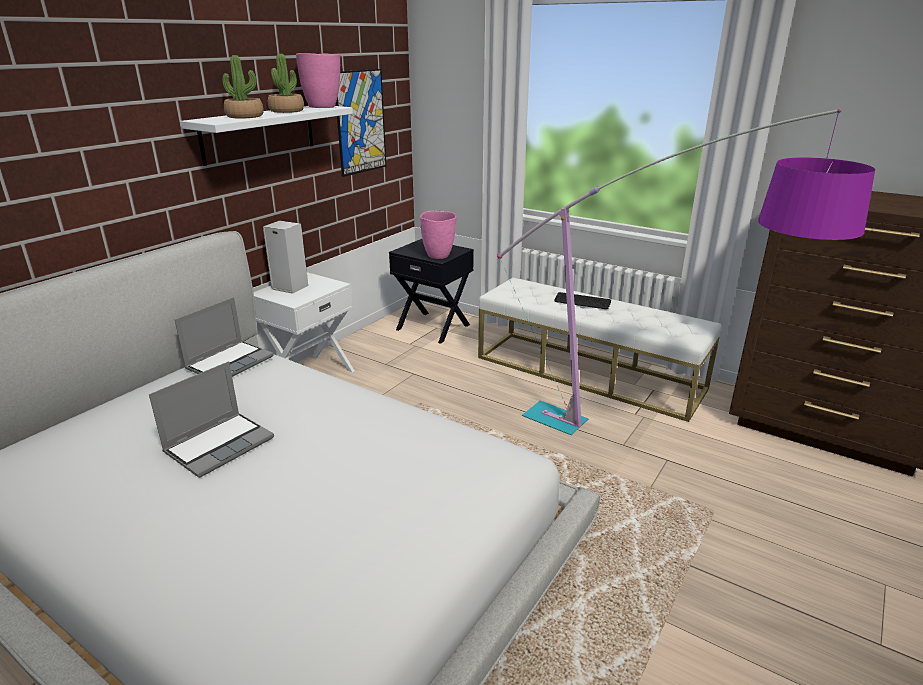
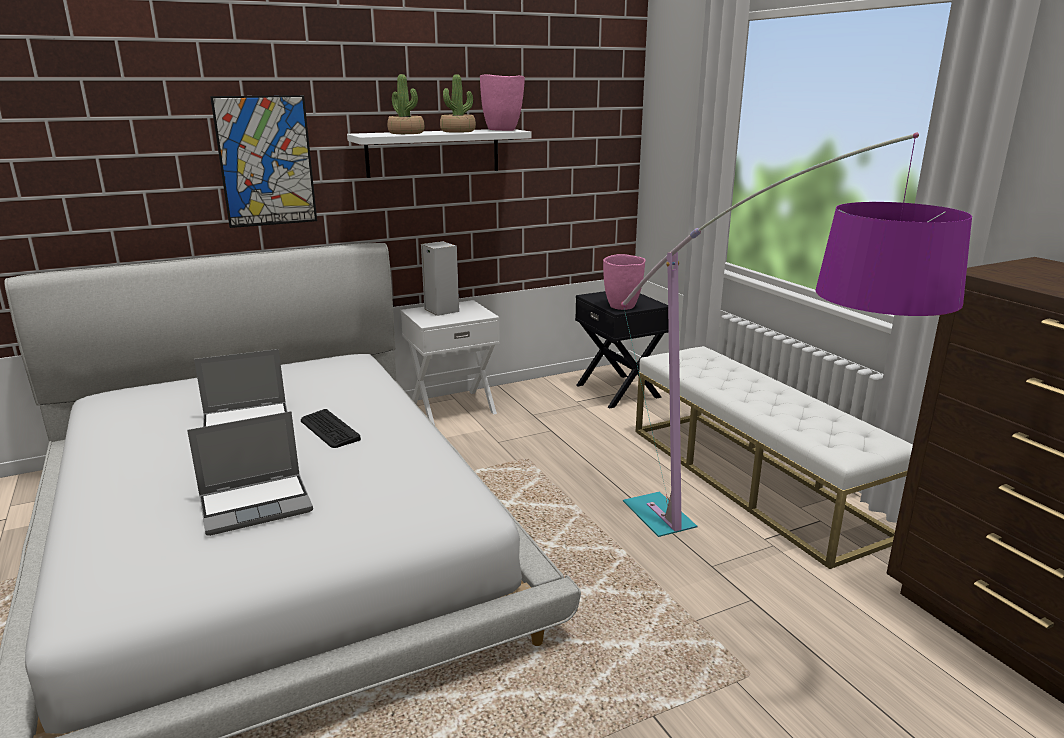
camera: 30 degrees right, 5 degrees down
laptop [175,297,274,377] -> laptop moved to [187,411,313,536]
picture [336,69,386,177] -> picture moved to [210,95,317,228]
keyboard [554,292,611,309] -> keyboard moved to [301,409,361,448]

